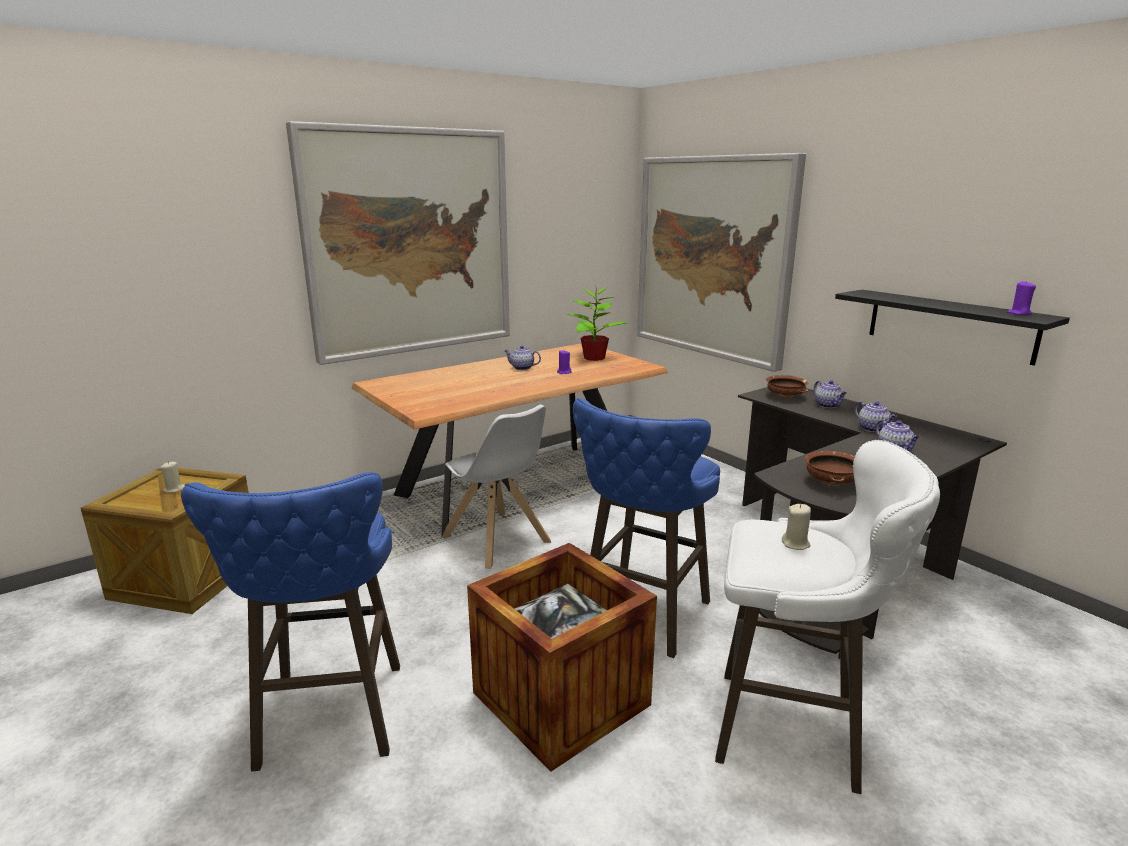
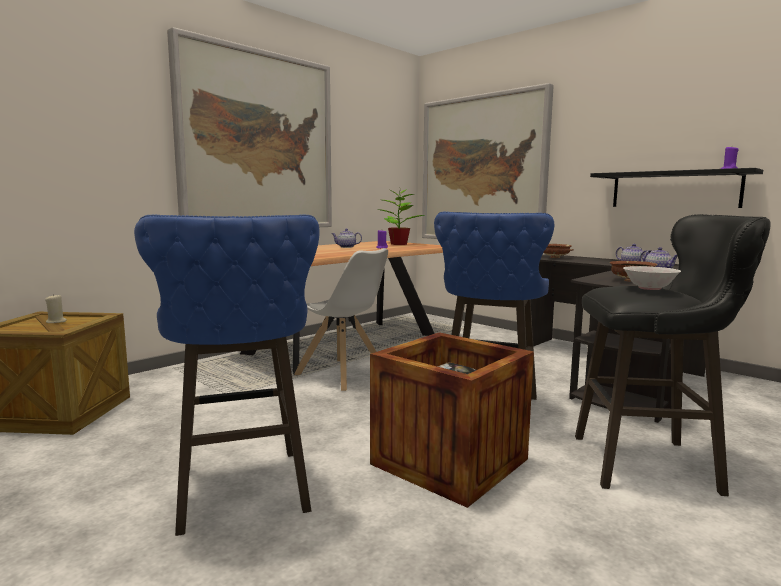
camera: 10 degrees left, 10 degrees down
white stool [715,440,940,794] -> black stool [575,214,771,496]
beige candle [782,504,811,550] -> white bowl [623,266,681,290]
teapot [814,380,847,408] -> none

